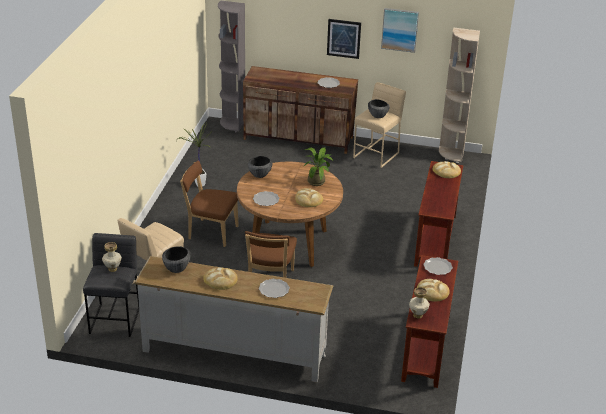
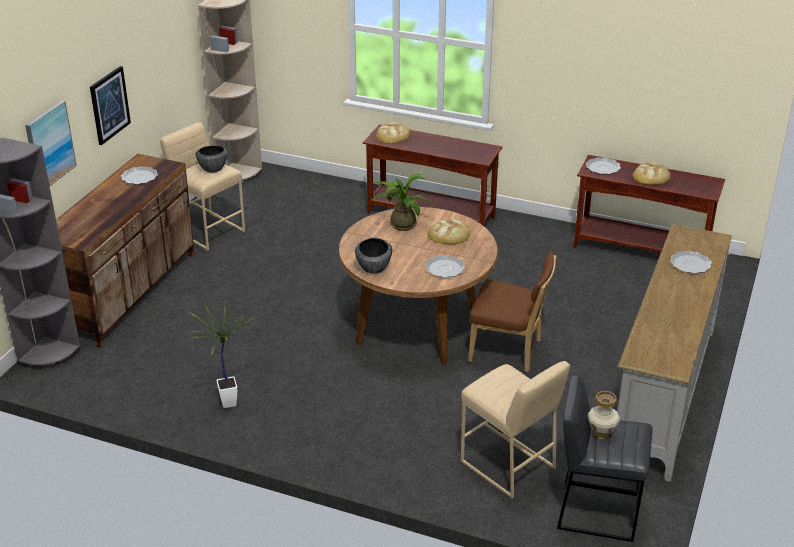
camera: 80 degrees left, 0 degrees up
bowl [162,246,191,273] -> none
brown chair [180,160,239,247] -> none
bread [203,267,238,290] -> none
picture [381,8,419,53] -> picture moved to [25,100,77,186]
vase [409,287,430,318] -> none

